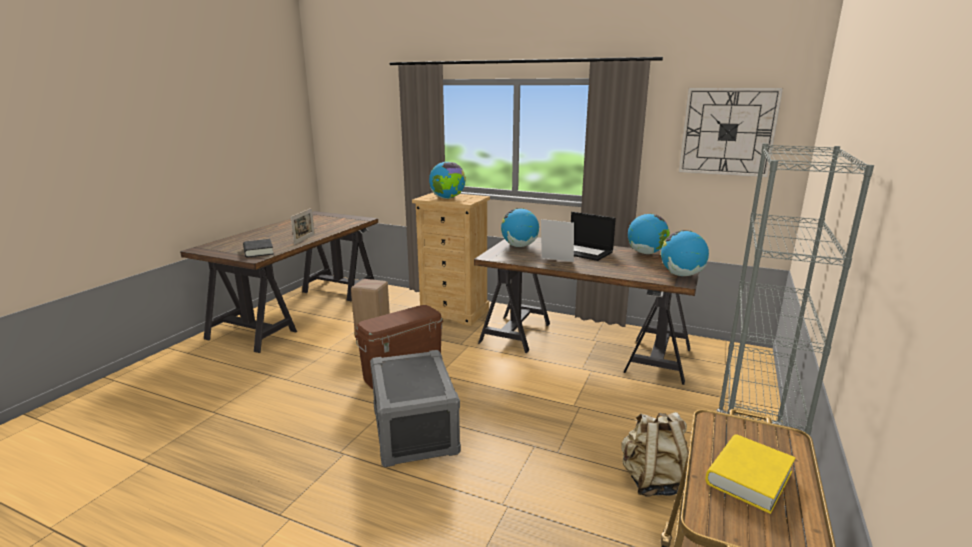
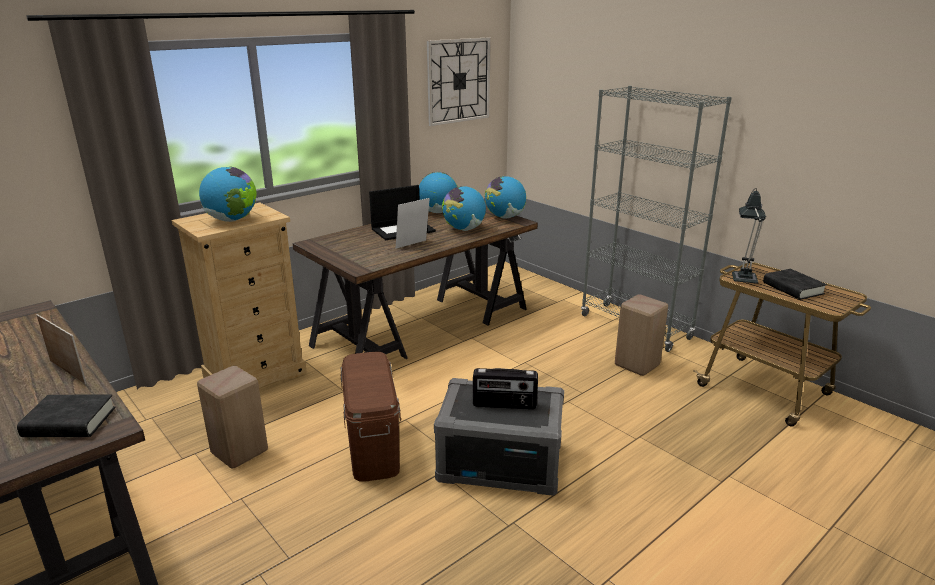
camera: 65 degrees left, 5 degrees up
globe [501,208,539,247] -> globe moved to [442,186,486,231]
beige backpack [621,412,689,497] -> beige stool [615,294,668,376]
yellow book [705,435,795,514] -> black book [763,269,827,300]
none -> radio [473,368,538,409]
none -> table lamp [732,188,766,283]

